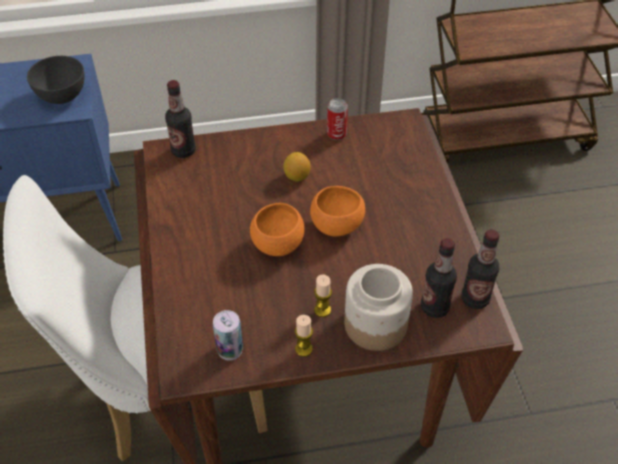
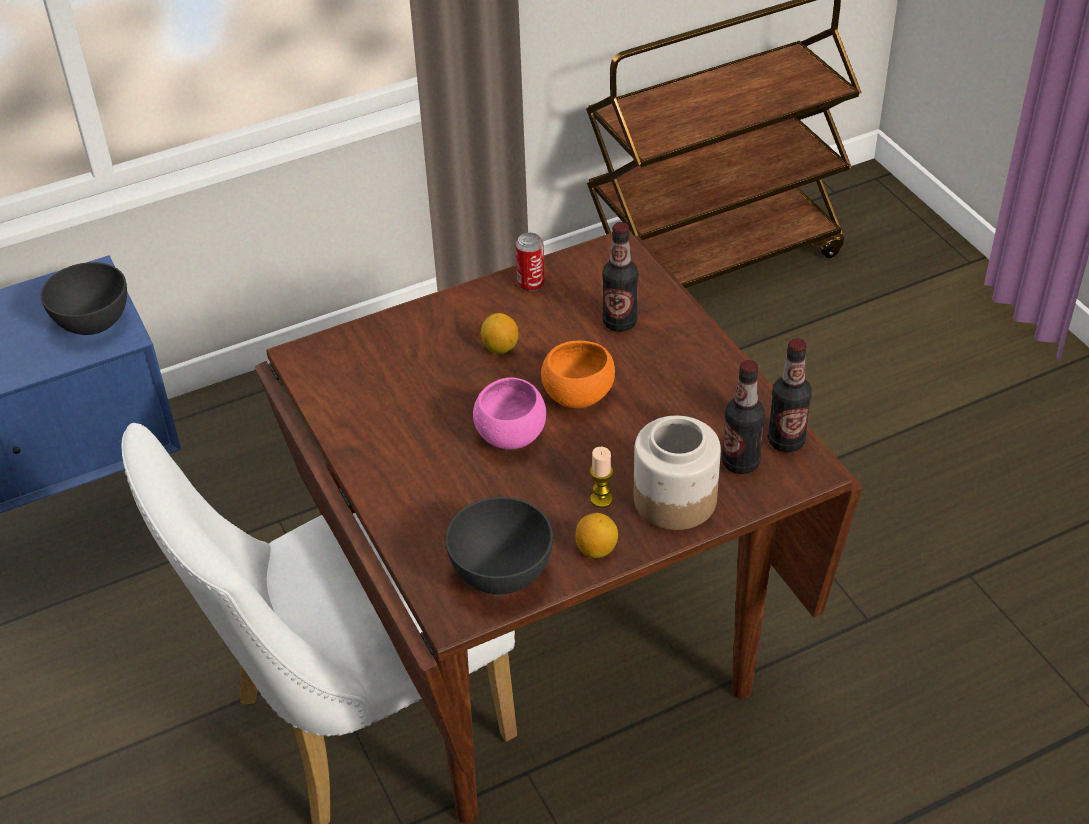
camera: 15 degrees left, 5 degrees down
bottle [165,80,196,158] -> bottle moved to [602,222,638,332]
can [213,310,243,360] -> grey bowl [445,497,553,594]
orange bowl [250,203,305,256] -> pink bowl [473,377,546,450]
candle [295,315,313,357] -> lemon [575,513,618,558]

